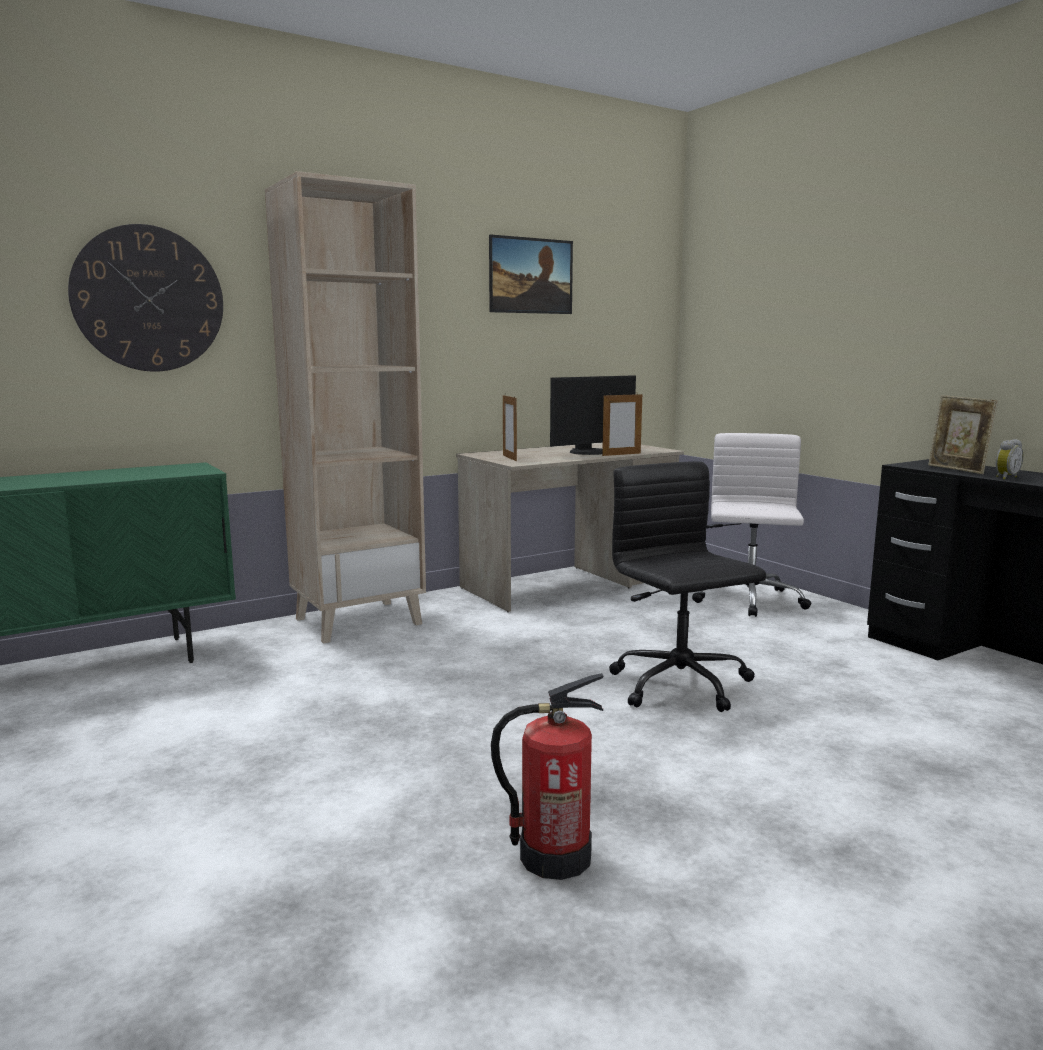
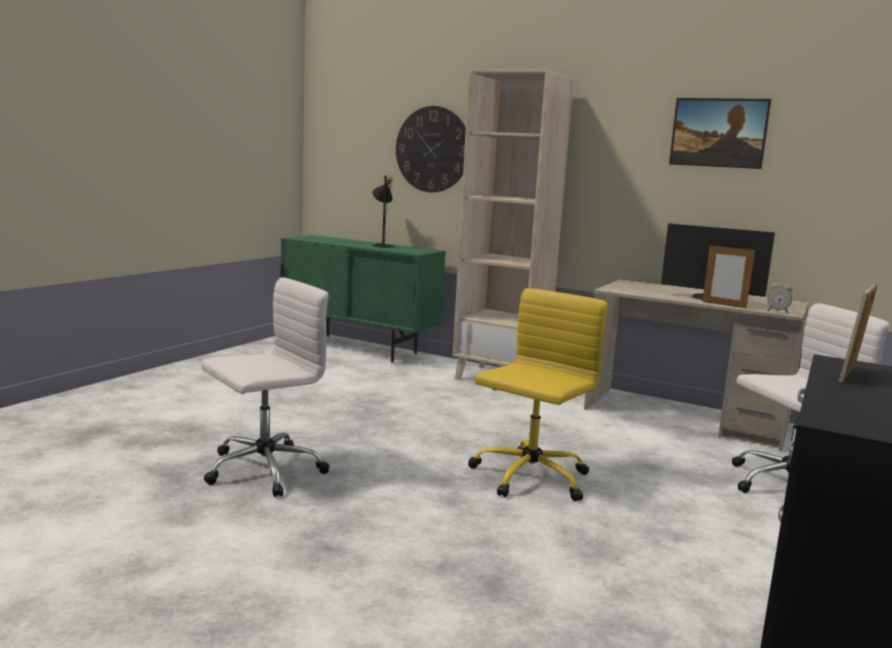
camera: 60 degrees right, 0 degrees up
fire extinguisher [491,673,603,880] -> white office chair [201,277,329,497]
picture frame [503,395,517,461] -> none
black office chair [609,461,766,712] -> yellow office chair [468,288,607,501]
alarm clock [996,439,1023,480] -> alarm clock moved to [767,283,793,314]
none -> black table lamp [372,175,394,248]

